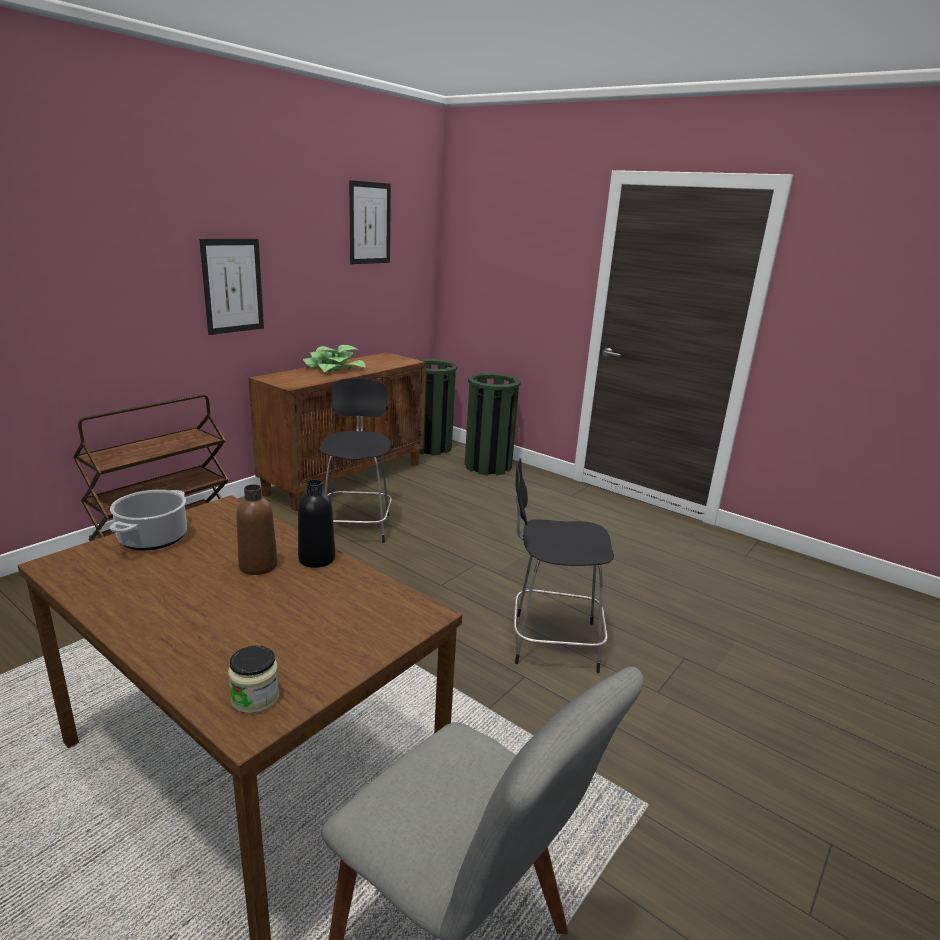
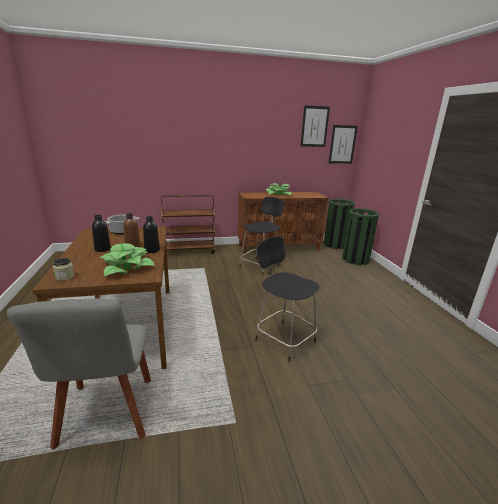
camera: 40 degrees right, 0 degrees up
picture [199,239,264,335] -> picture moved to [329,125,358,164]
none -> black bottle [92,215,111,252]
none -> potted plant [100,243,155,276]

